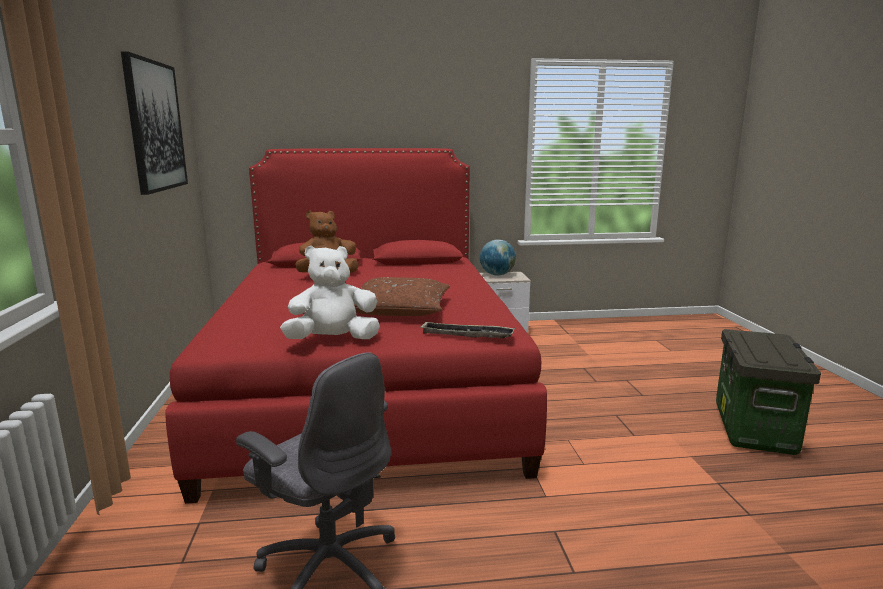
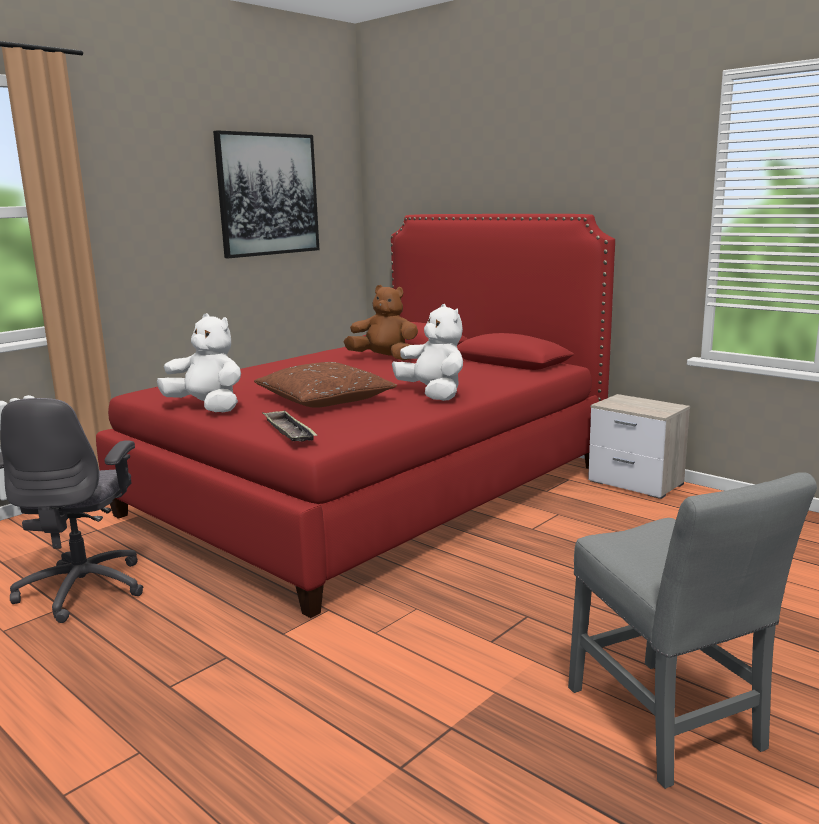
camera: 50 degrees right, 0 degrees up
globe [480,240,516,276] -> none
storage box [716,329,821,455] -> grey chair [568,472,817,789]
none -> white plush toy [392,304,463,401]

